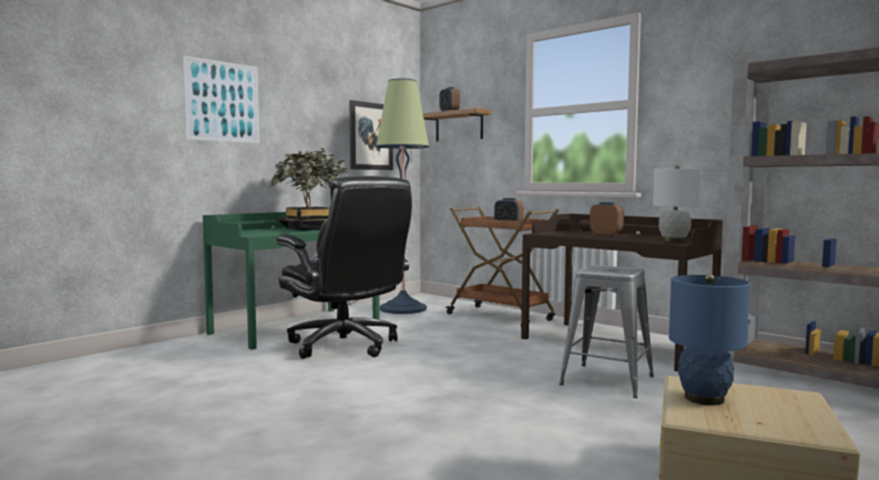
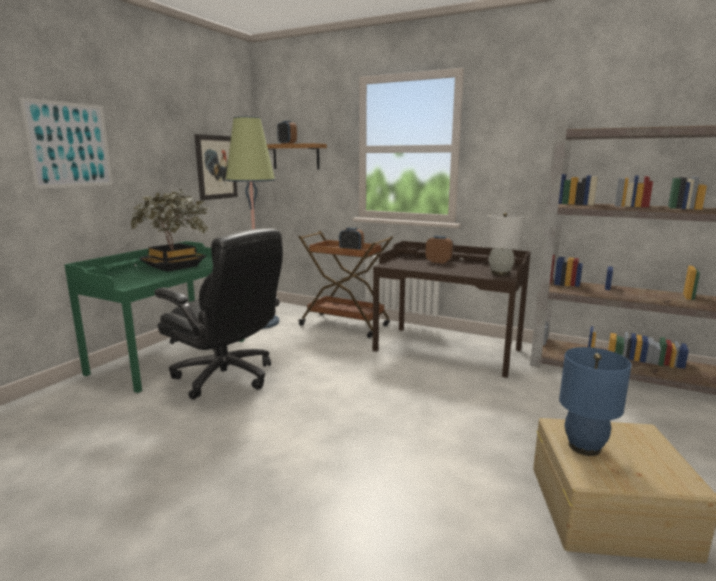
camera: 15 degrees left, 10 degrees up
grey stool [559,265,654,398] -> none

